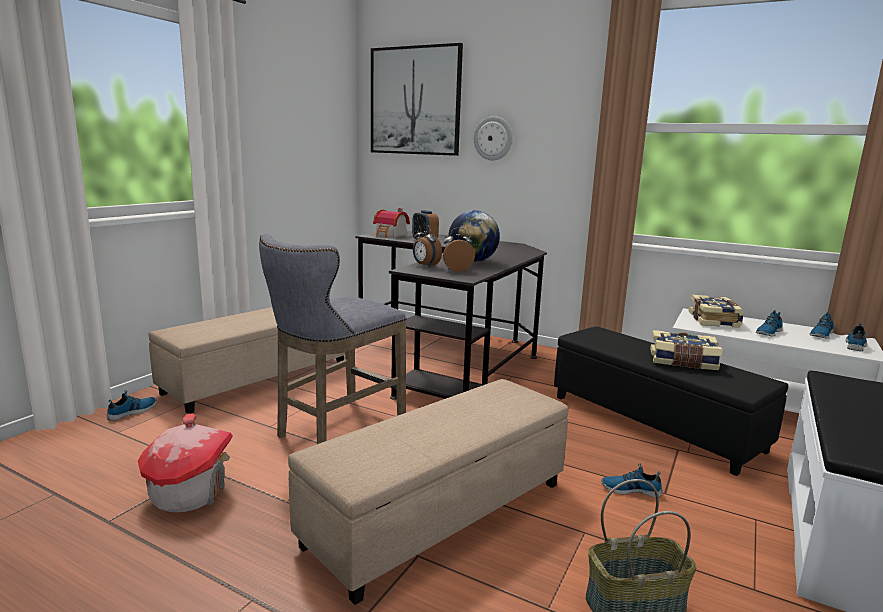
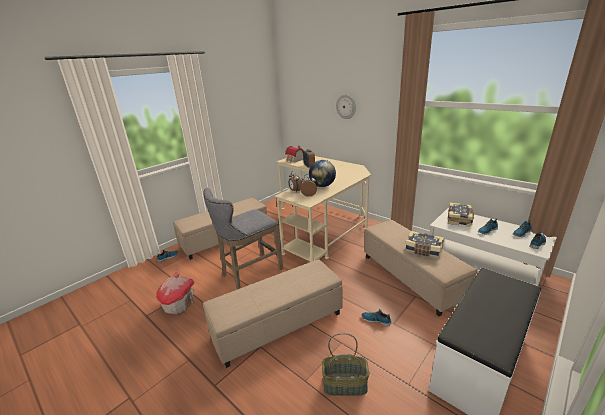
camera: 15 degrees right, 10 degrees up
black desk [355,231,547,400] -> beige desk [274,156,371,262]
picture [371,43,463,156] -> none
black ottoman [554,327,788,476] -> beige ottoman [364,220,477,316]

